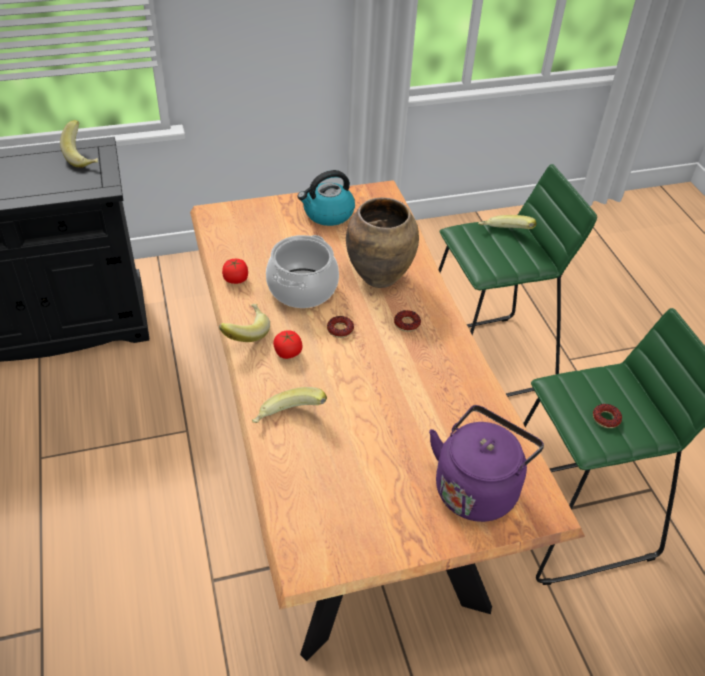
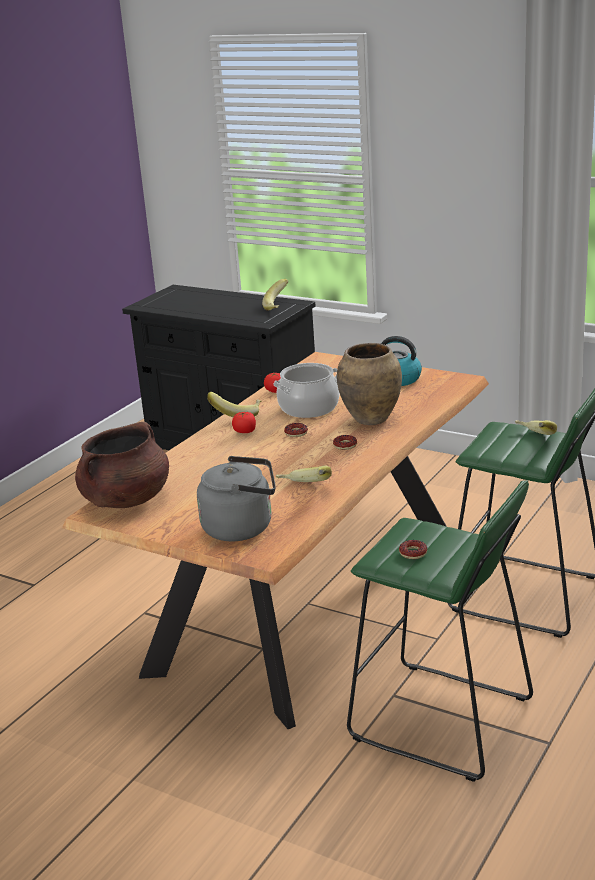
camera: 50 degrees right, 20 degrees down
banana [252,387,327,423] -> banana moved to [276,465,332,482]
purple kettle [429,405,544,522] -> grey kettle [197,456,276,541]
none -> brown cooking pot [75,422,169,508]

